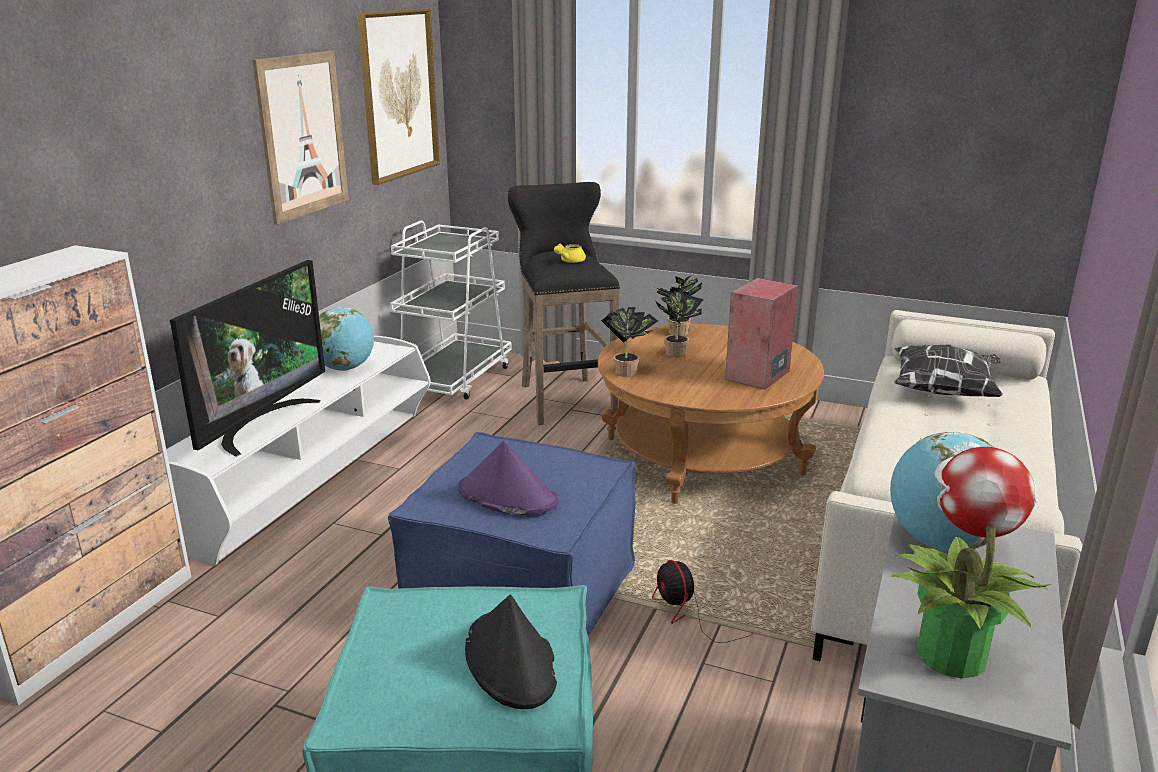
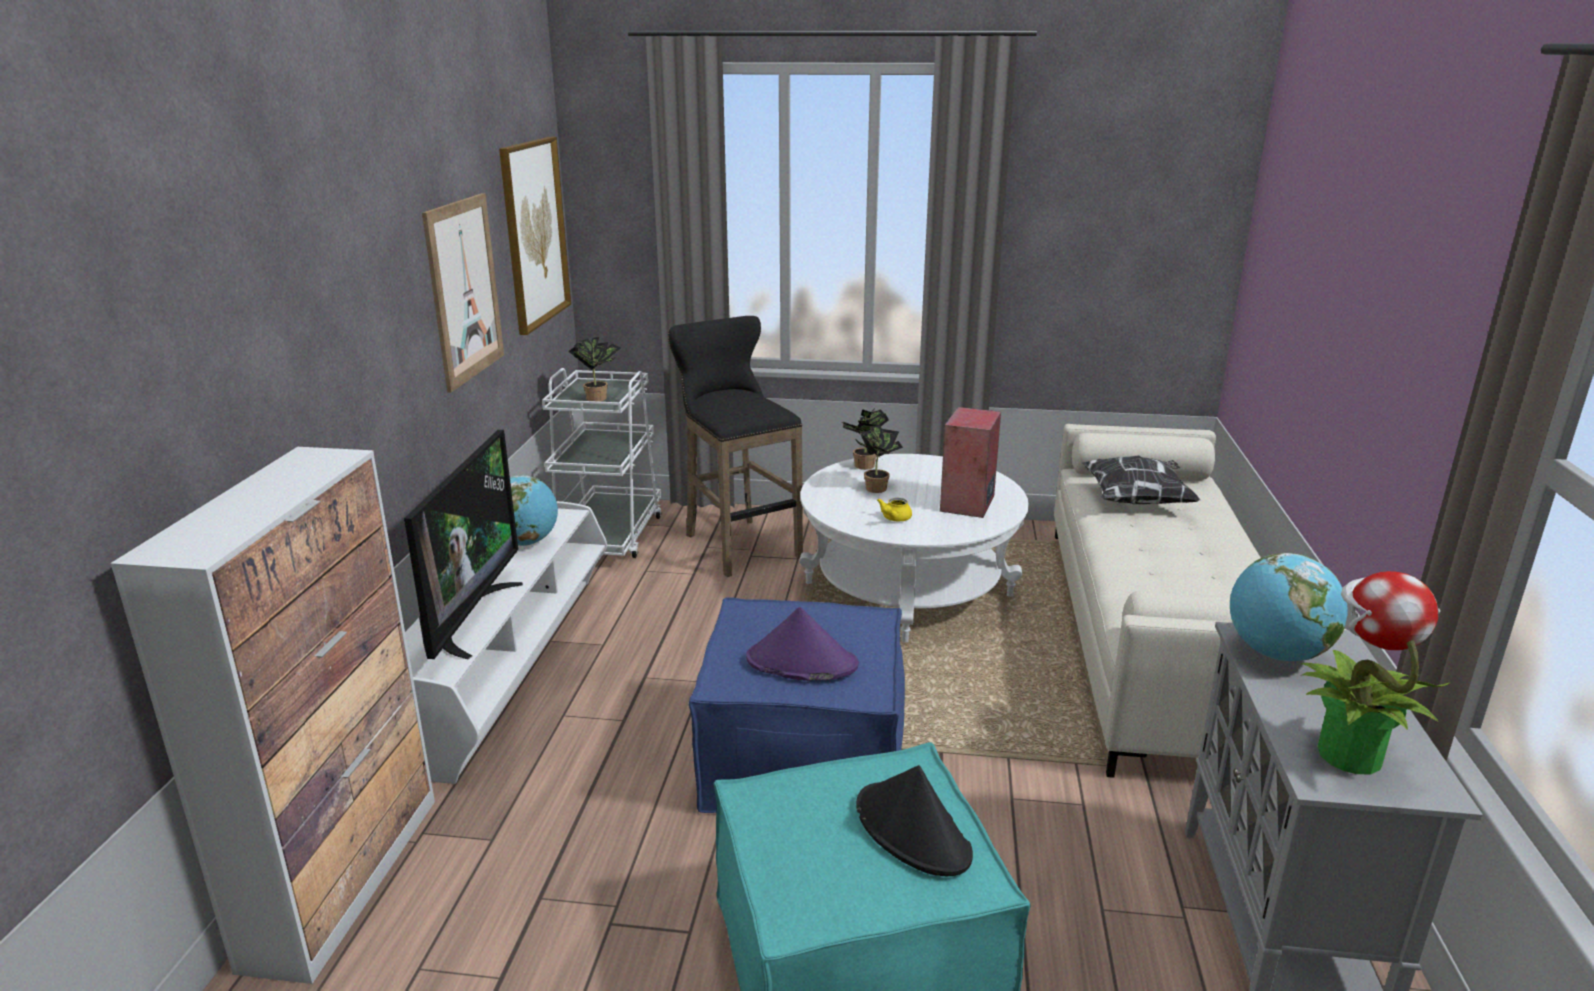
camera: 15 degrees left, 0 degrees up
yellow teapot [554,243,586,263] -> yellow teapot moved to [877,498,912,521]
brown coffee table [598,324,824,504] -> white coffee table [799,454,1029,643]
potted plant [601,307,658,377] -> potted plant moved to [569,337,621,402]
fan [652,560,753,643] -> none

